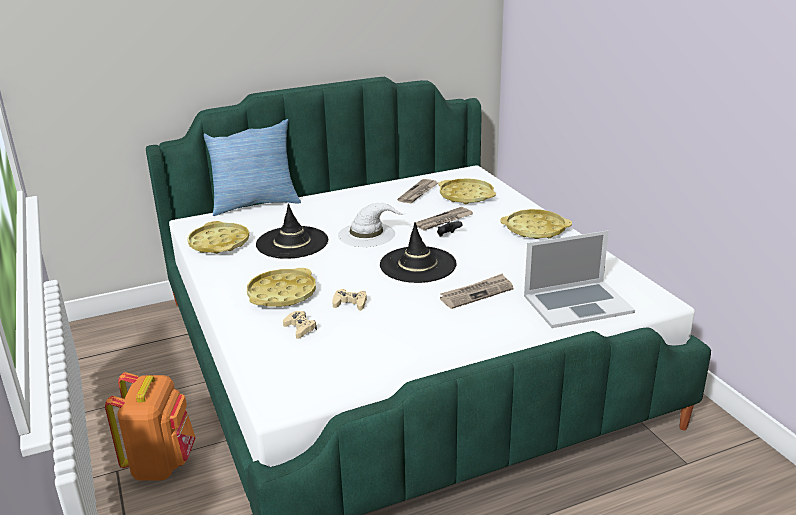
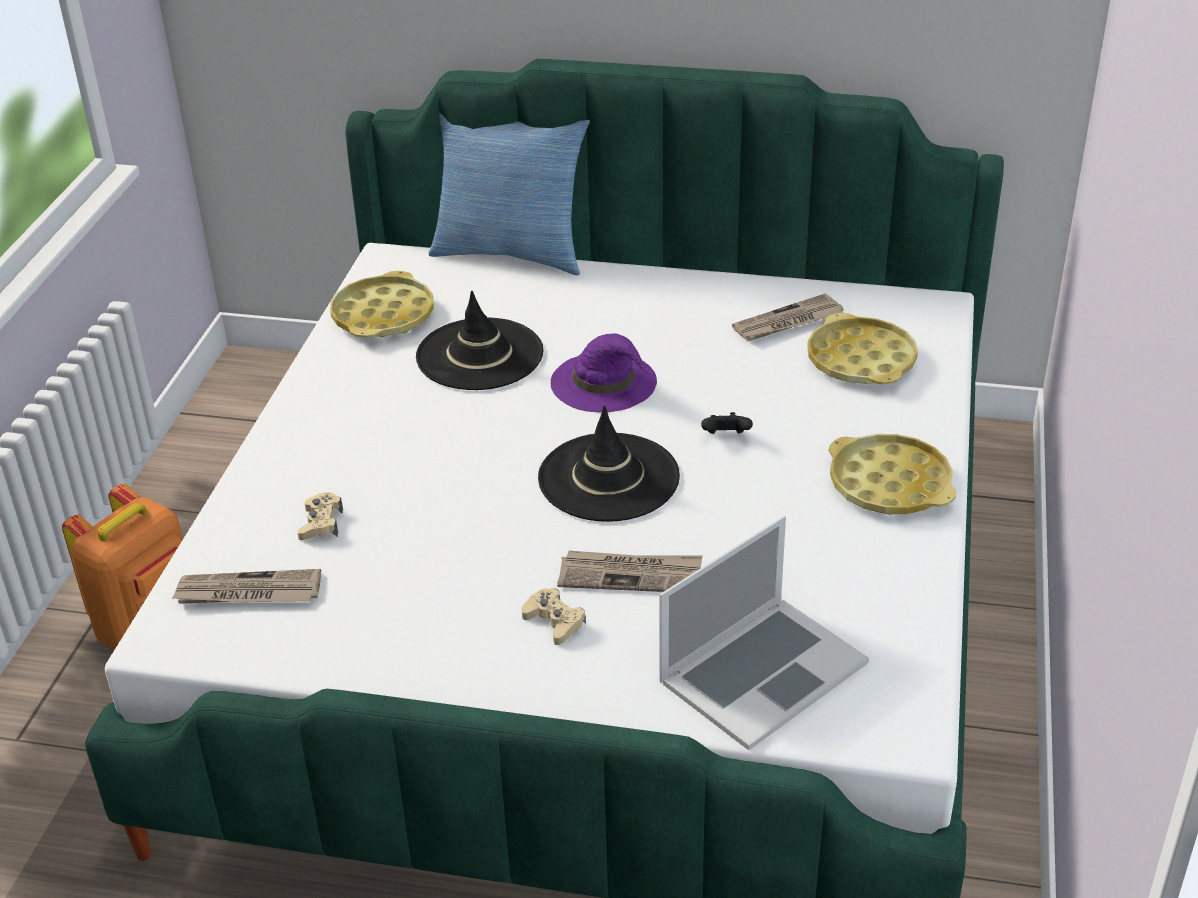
camera: 35 degrees right, 10 degrees up
yellow tray [247,268,316,307] -> none
beige game controller [332,289,367,311] -> beige game controller moved to [522,588,586,645]
white hat [338,203,404,247] -> purple hat [551,333,657,413]
newspaper [415,207,473,231] -> newspaper moved to [172,569,321,604]
laptop [524,231,635,328] -> laptop turned 60 degrees counterclockwise [659,516,869,750]

